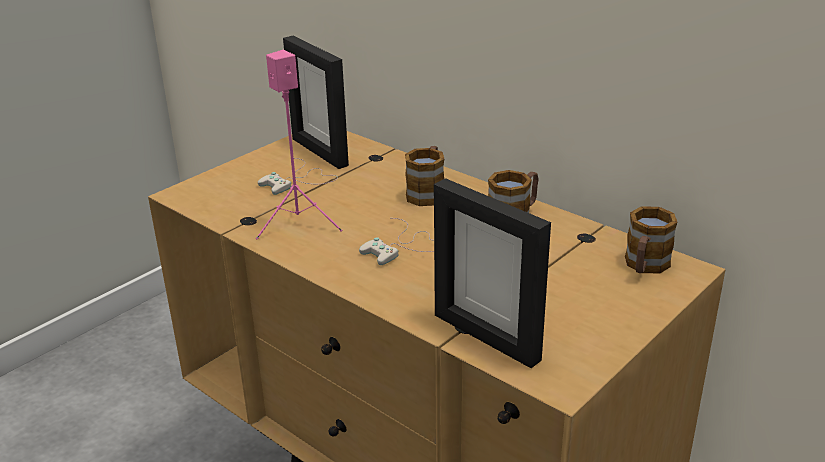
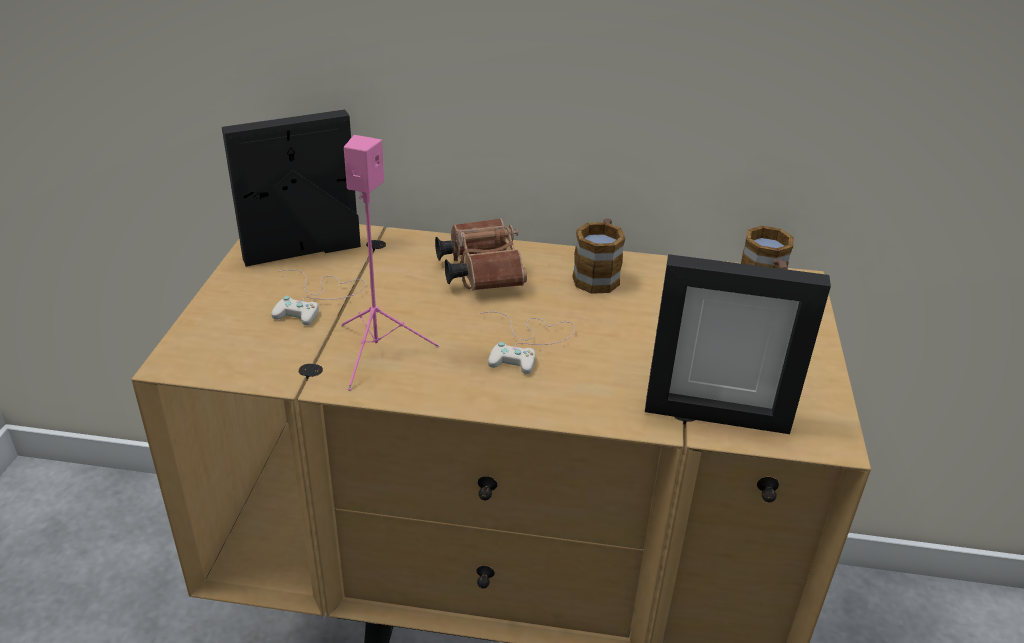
camera: 35 degrees left, 5 degrees up
picture frame [283,36,349,169] -> picture frame turned 135 degrees clockwise [222,110,361,266]
mug [405,146,444,206] -> brown binoculars [435,218,527,290]

